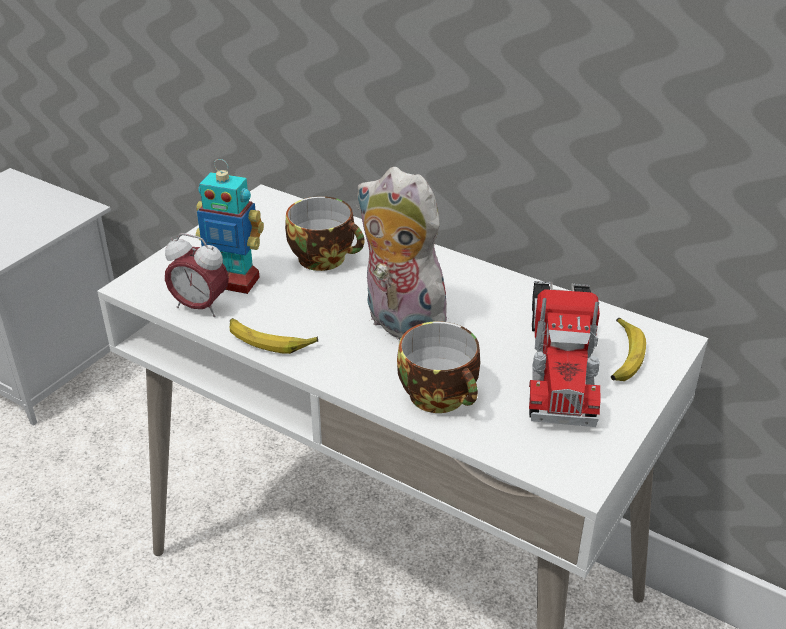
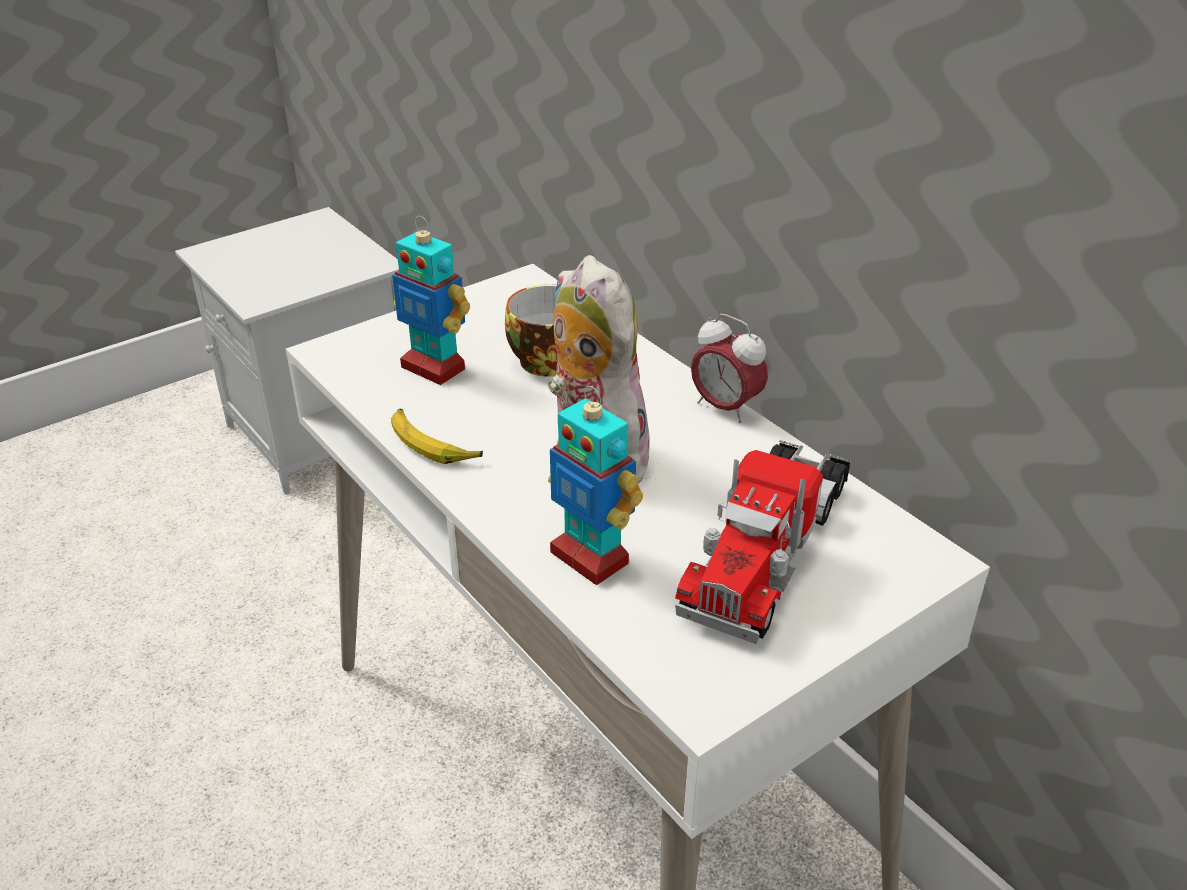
camera: 20 degrees right, 0 degrees up
alarm clock [165,233,229,317] -> alarm clock moved to [691,314,768,423]
cup [397,321,480,413] -> toy robot [548,386,643,585]
banana [611,318,646,381] -> none

